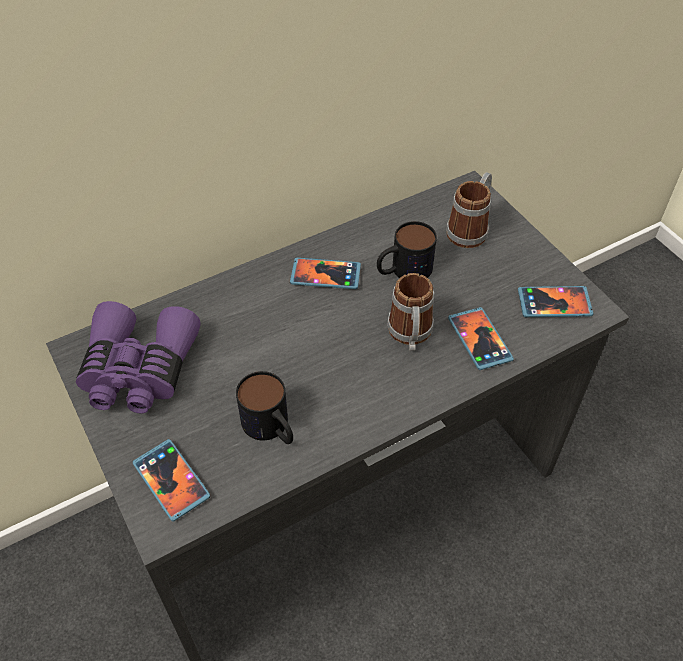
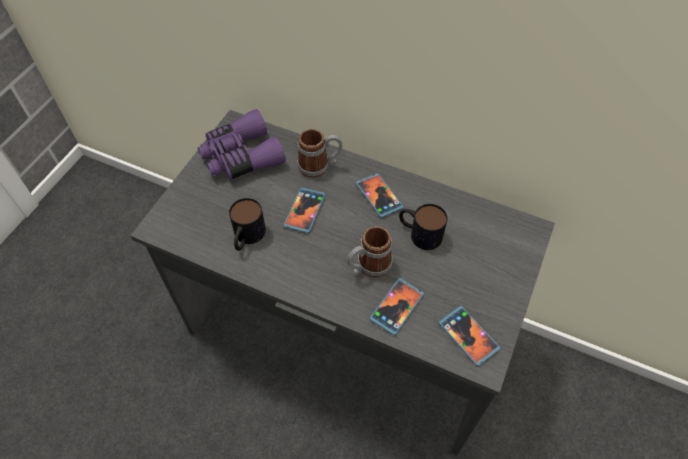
camera: 55 degrees right, 5 degrees up
phone [133,439,210,522] -> phone moved to [283,187,325,233]
mug [446,172,492,248] -> mug moved to [297,129,342,178]

